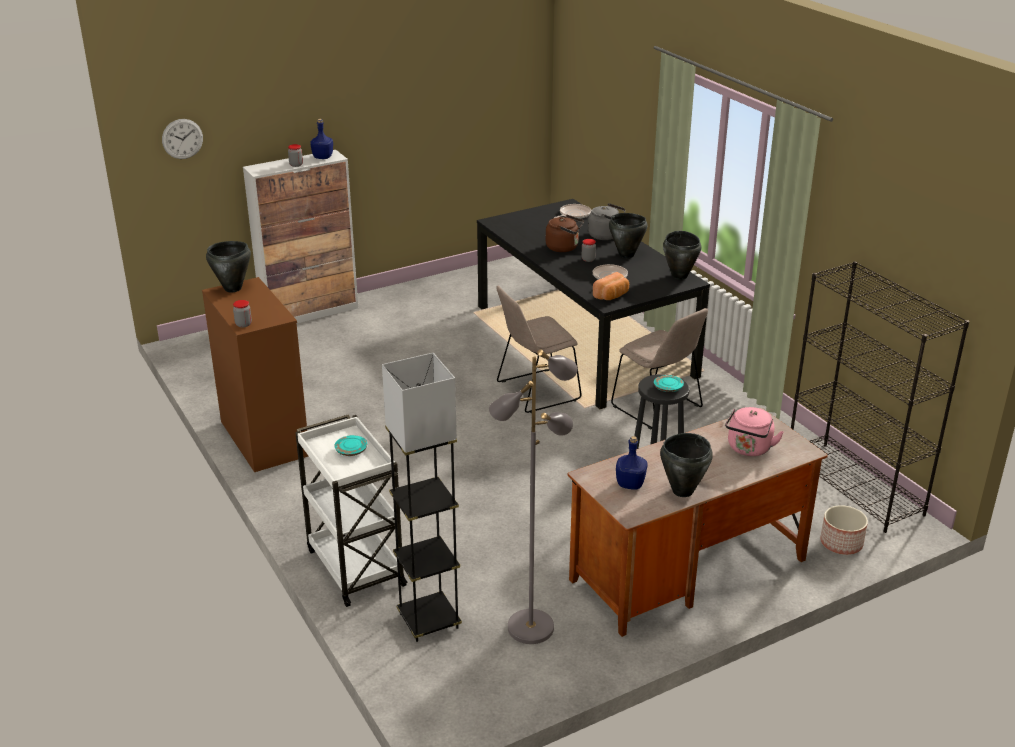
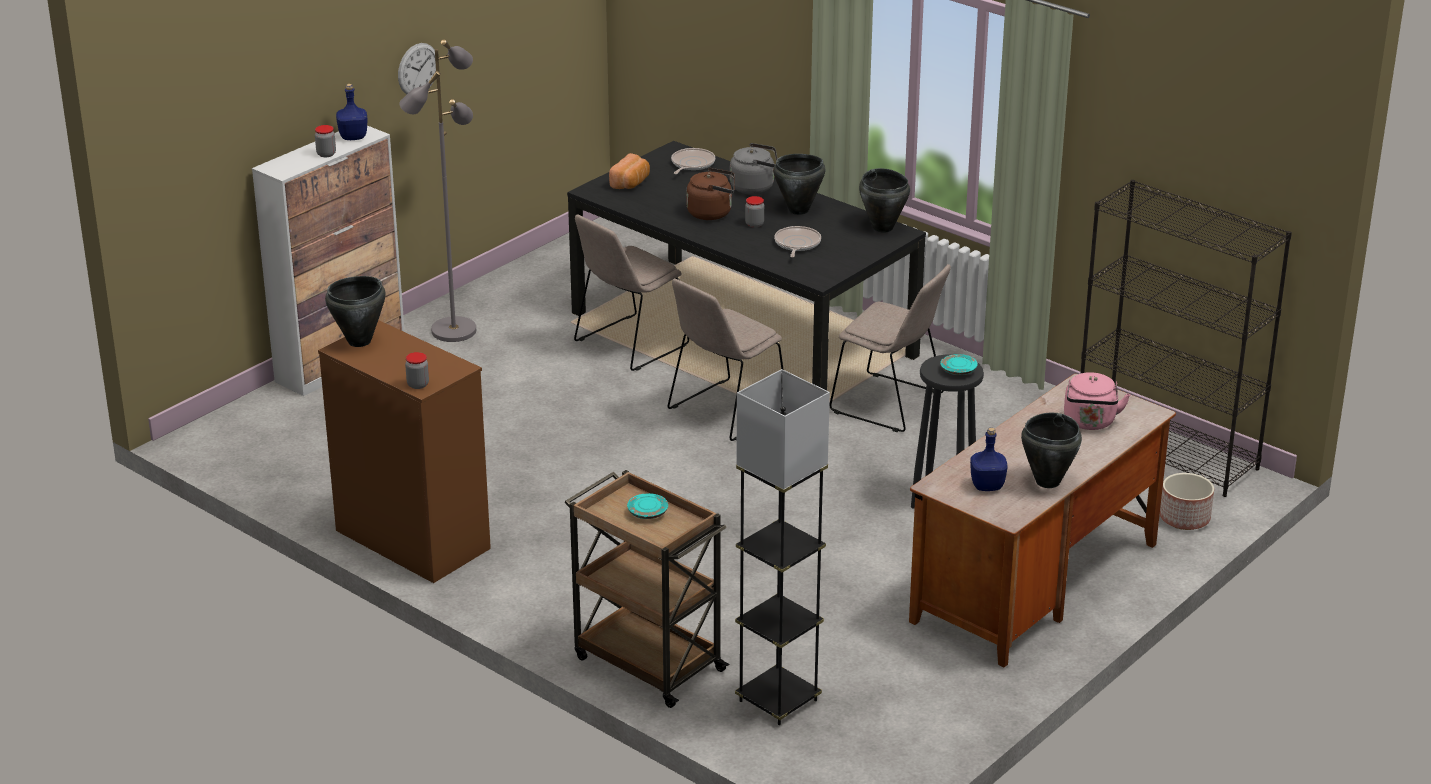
camera: 20 degrees left, 0 degrees up
wall clock [162,119,203,159] -> wall clock moved to [398,43,436,94]
white cart [295,414,408,607] -> brown cart [564,470,729,708]
grey floor lamp [489,349,578,644] -> grey floor lamp moved to [399,39,476,342]
bread [593,272,629,300] -> bread moved to [609,153,650,189]
none -> beige chair [574,215,689,371]

